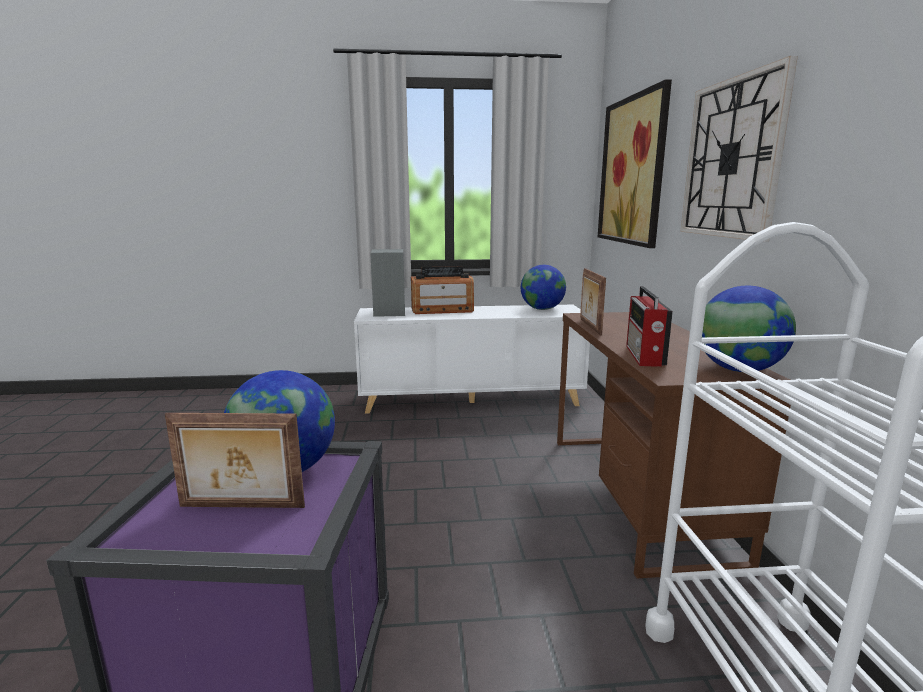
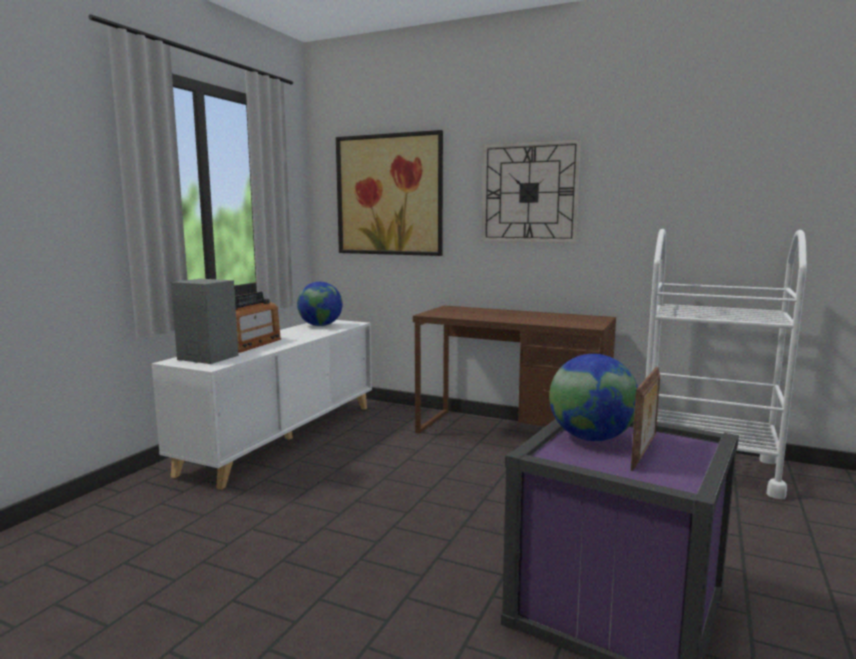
camera: 60 degrees left, 5 degrees down
picture frame [580,268,606,335] -> none
radio [626,286,673,367] -> none
globe [702,286,796,372] -> none

